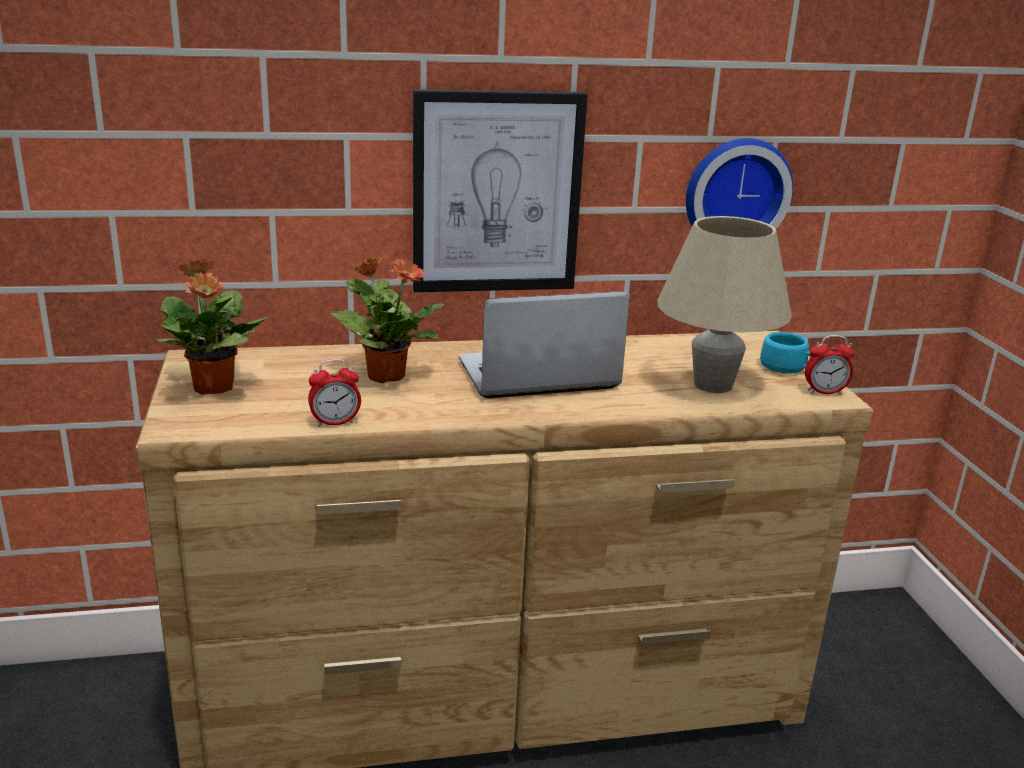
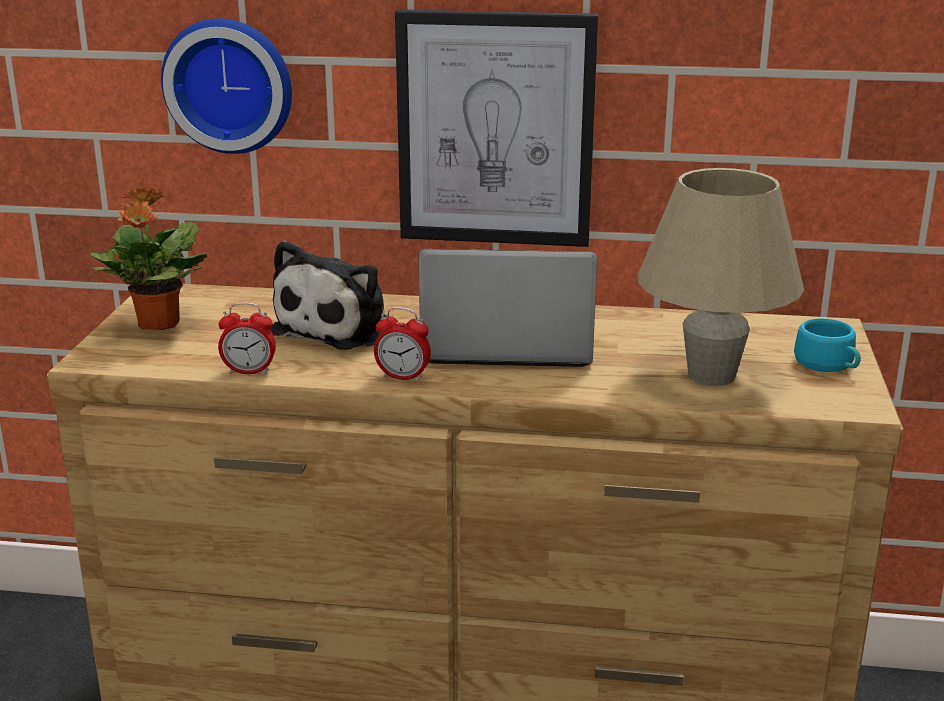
camera: 20 degrees right, 0 degrees up
potted plant [329,255,444,383] -> plush toy [270,240,387,349]
wall clock [686,138,793,229] -> wall clock moved to [161,18,292,154]
alarm clock [805,335,855,394] -> alarm clock moved to [374,307,431,382]

